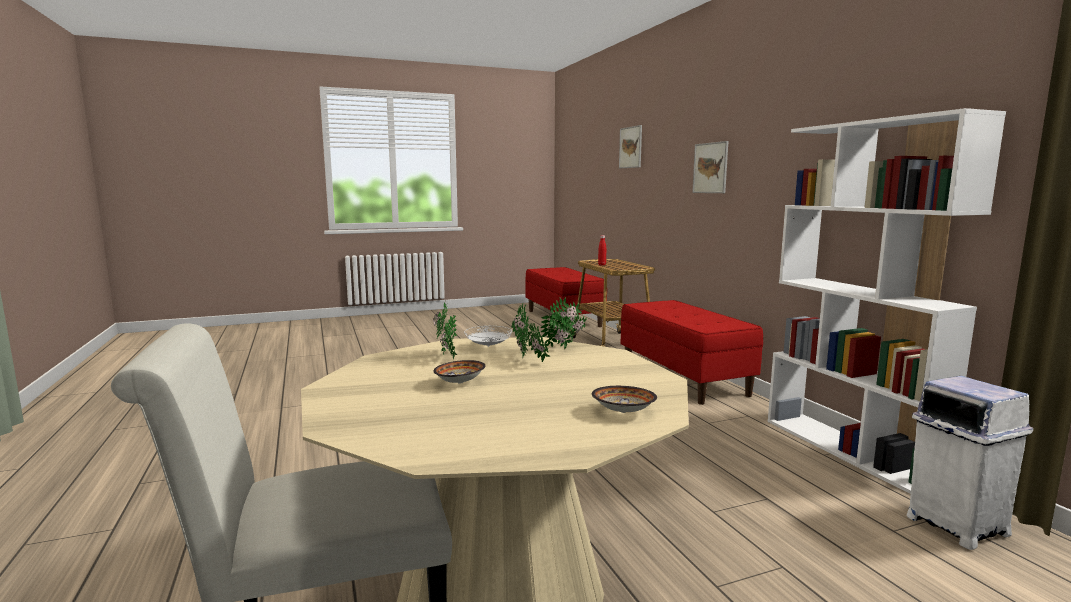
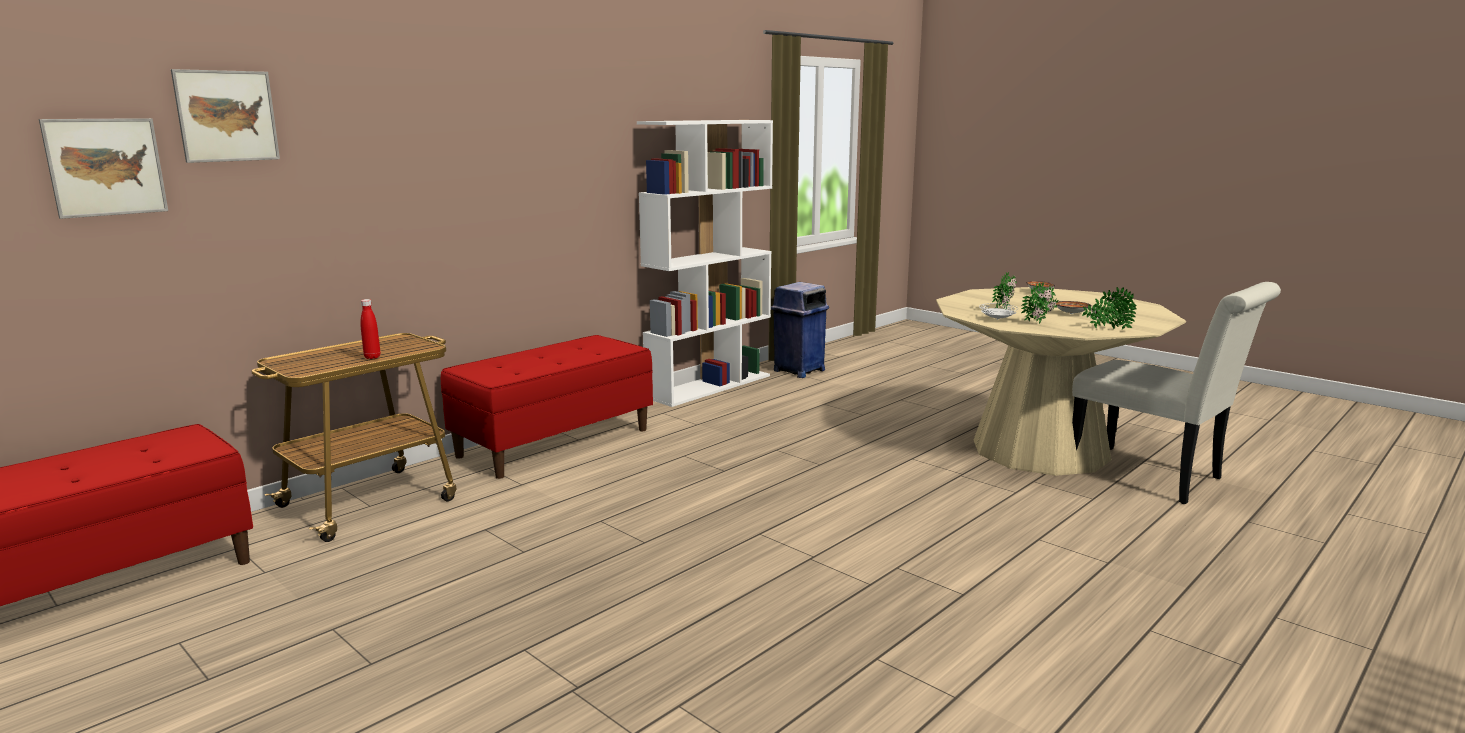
camera: 115 degrees left, 5 degrees up
potted plant [540,297,587,349] -> potted plant moved to [1082,287,1137,330]
picture [692,141,728,193] -> picture moved to [39,118,168,219]
white trash can [906,376,1033,550] -> blue trash can [771,282,829,378]

